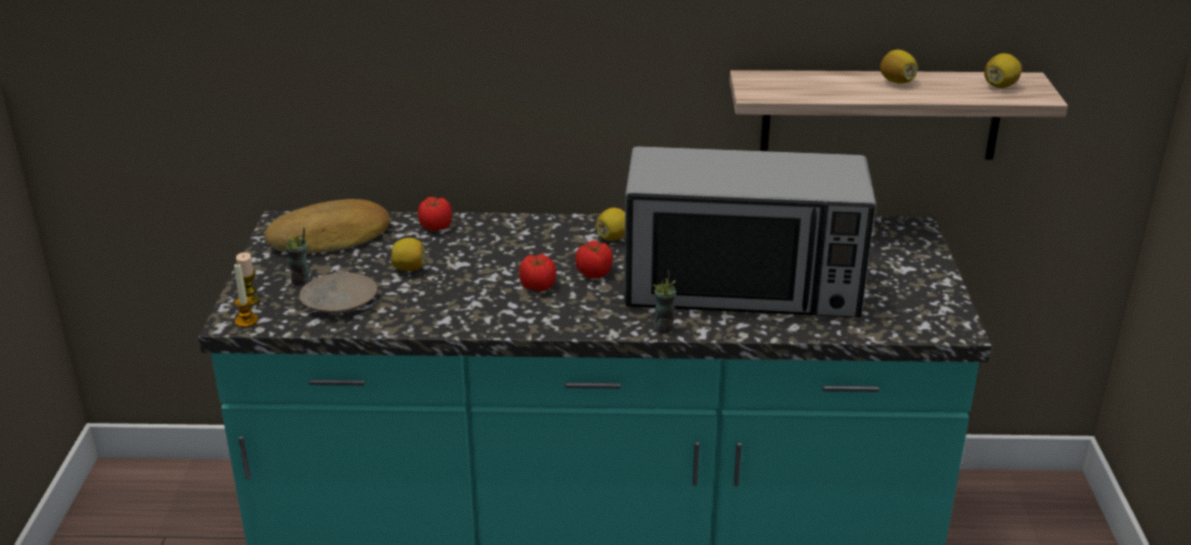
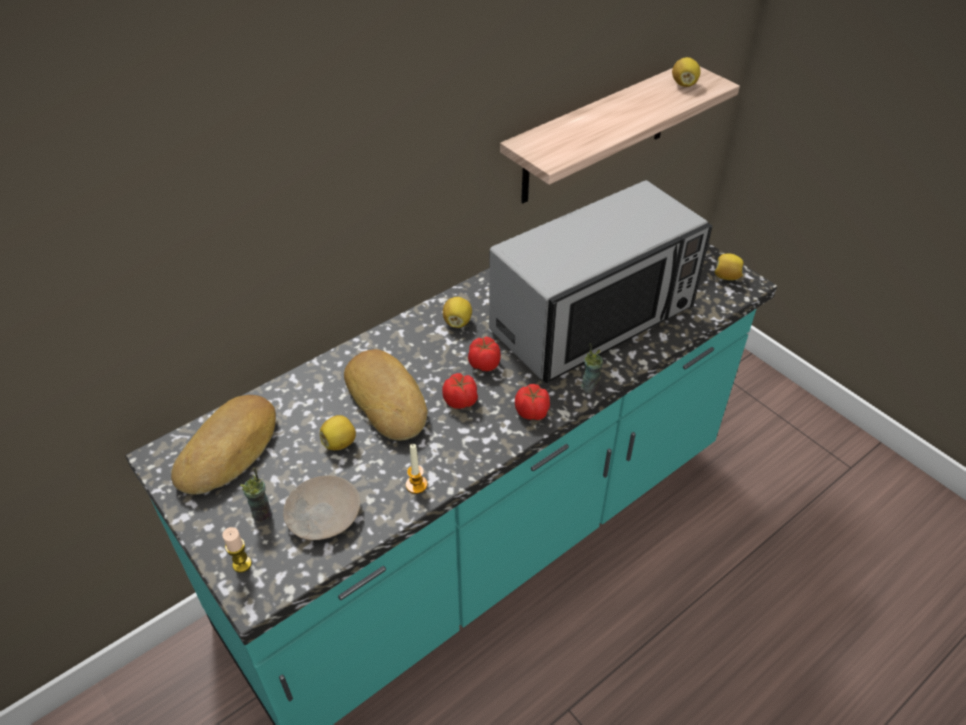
camera: 40 degrees left, 15 degrees up
candle [234,264,258,327] -> candle moved to [406,444,428,494]
tomato [418,197,452,231] -> tomato moved to [515,384,550,420]
lemon [880,50,918,84] -> lemon moved to [715,254,743,280]
none -> bread [344,349,428,441]

